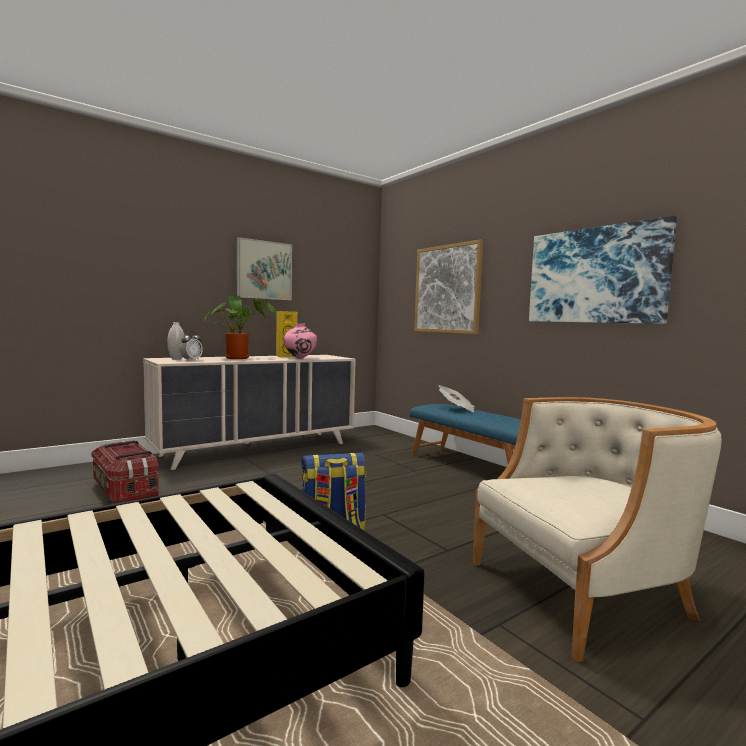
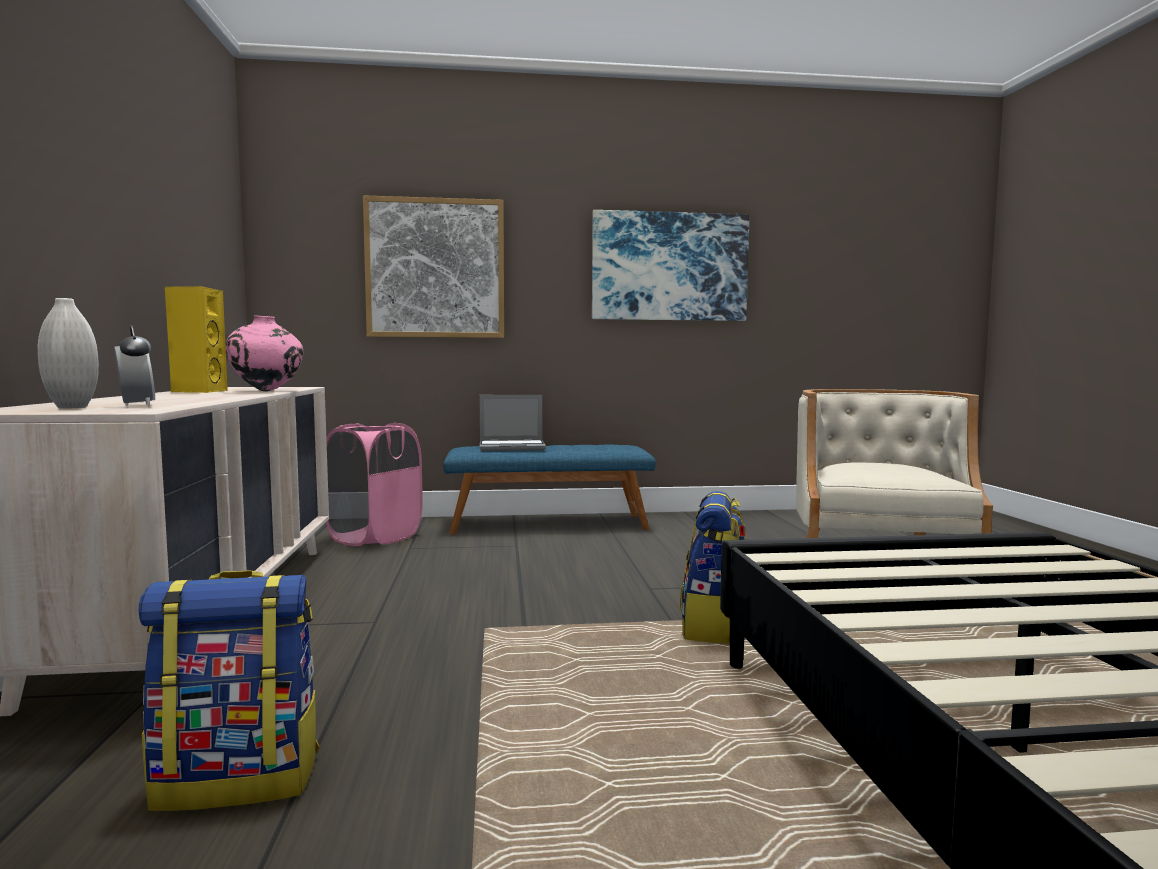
camera: 60 degrees left, 0 degrees up
storage box [91,440,159,504] -> backpack [139,570,320,811]
potted plant [205,296,276,359] -> none
picture [237,237,292,300] -> none
newspaper [438,385,475,412] -> laptop [480,395,546,451]
none -> pink laundry basket [326,423,423,546]

